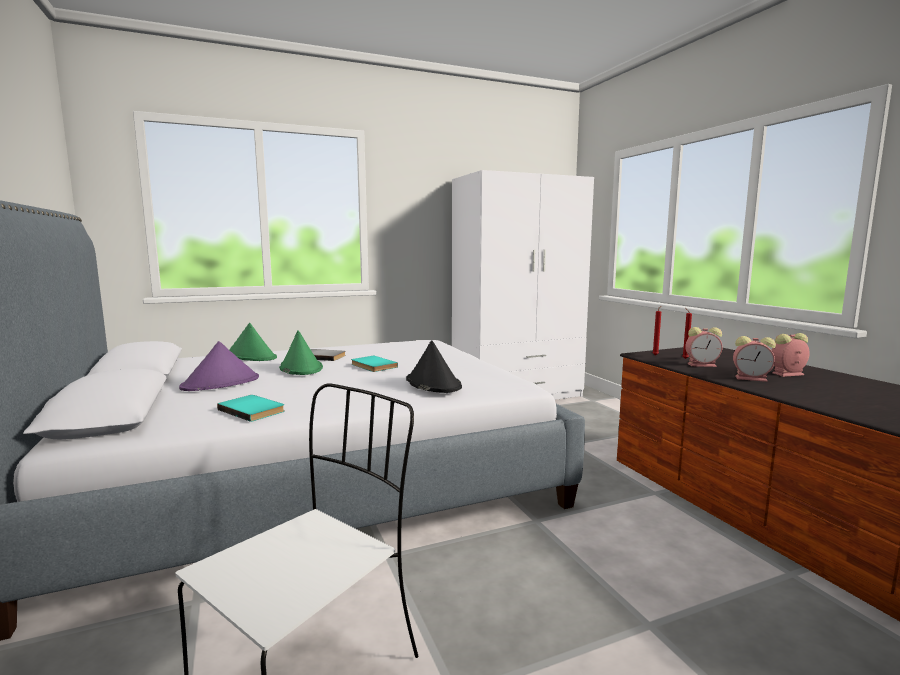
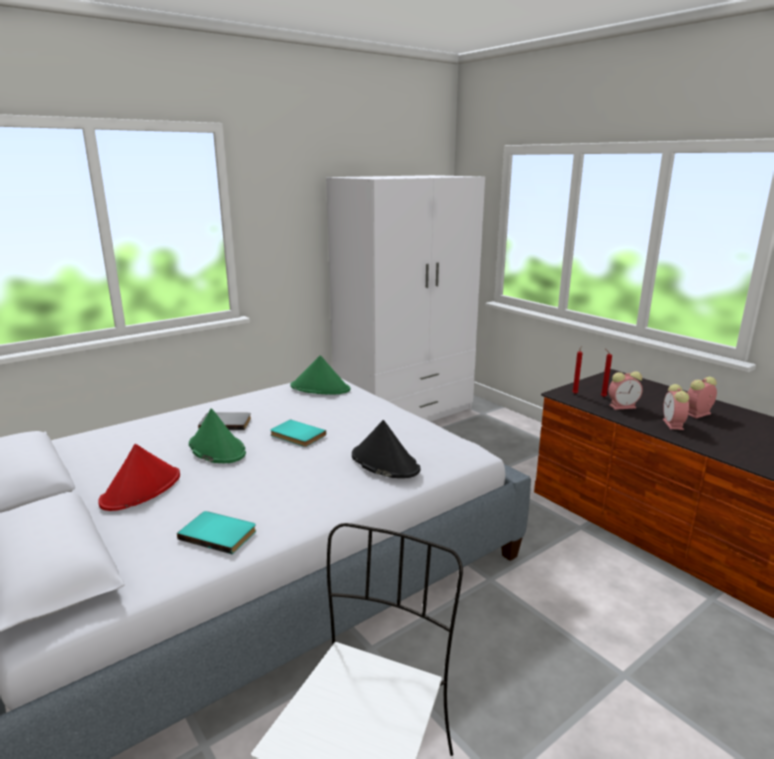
camera: 15 degrees left, 10 degrees up
purple hat [179,341,259,391] -> red hat [98,444,180,511]
green hat [229,323,277,361] -> green hat moved to [291,355,350,394]
alarm clock [733,336,776,382] -> alarm clock turned 90 degrees clockwise [663,384,689,430]

